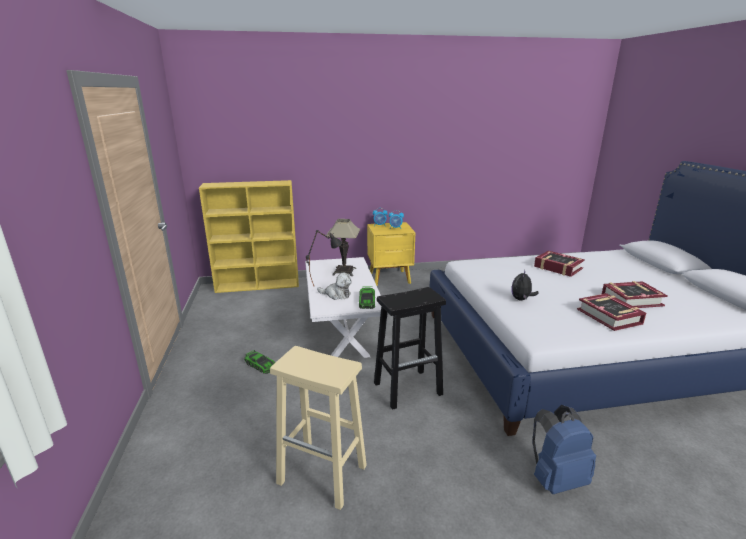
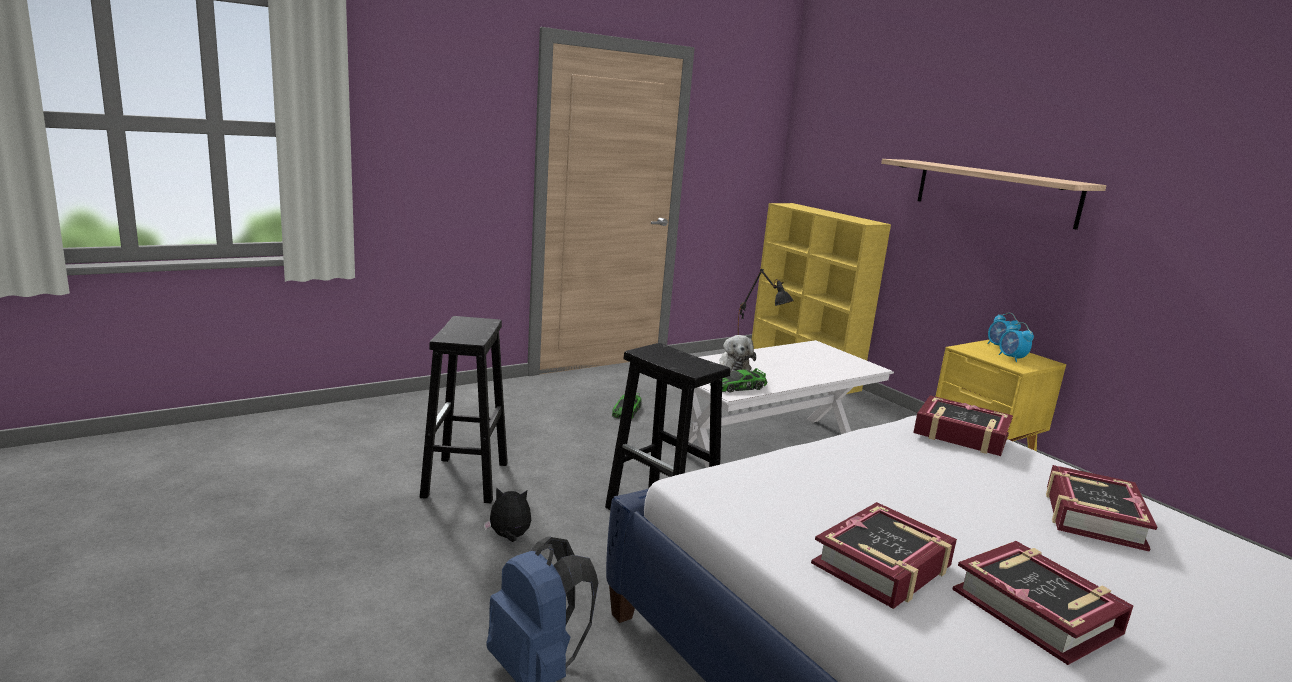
camera: 65 degrees right, 5 degrees down
beige stool [270,346,367,510] -> black stool [420,316,508,503]
table lamp [326,219,361,276] -> none
plush toy [511,269,539,300] -> plush toy moved to [484,487,531,542]
none -> shelf [881,159,1107,230]
none -> book [913,395,1013,456]

